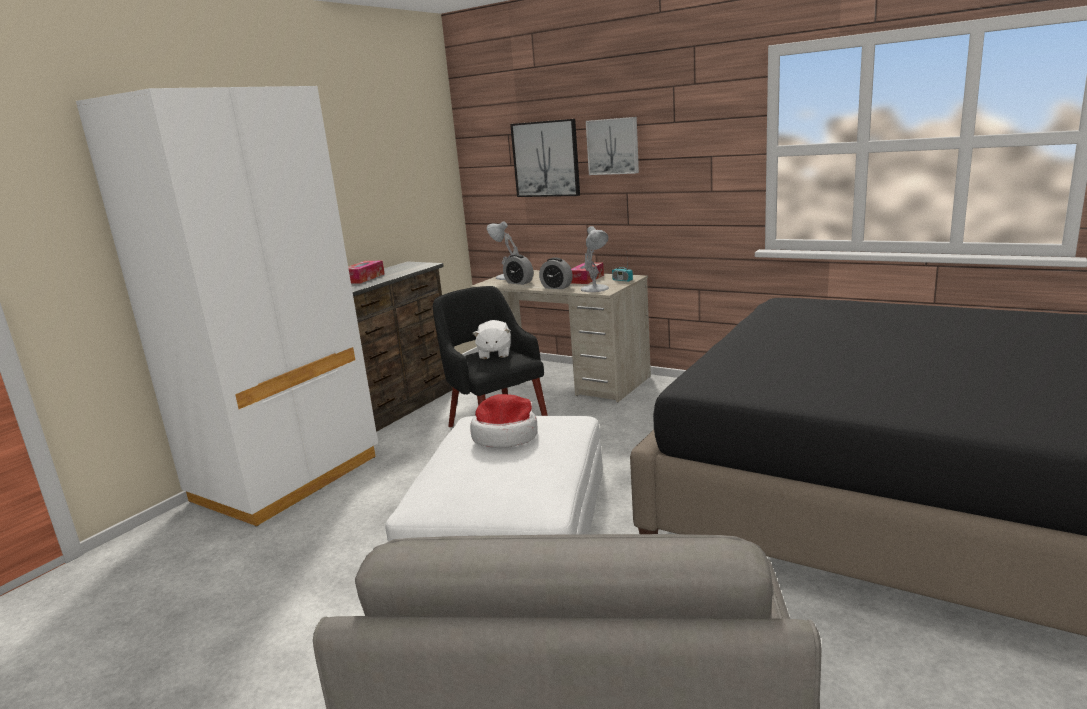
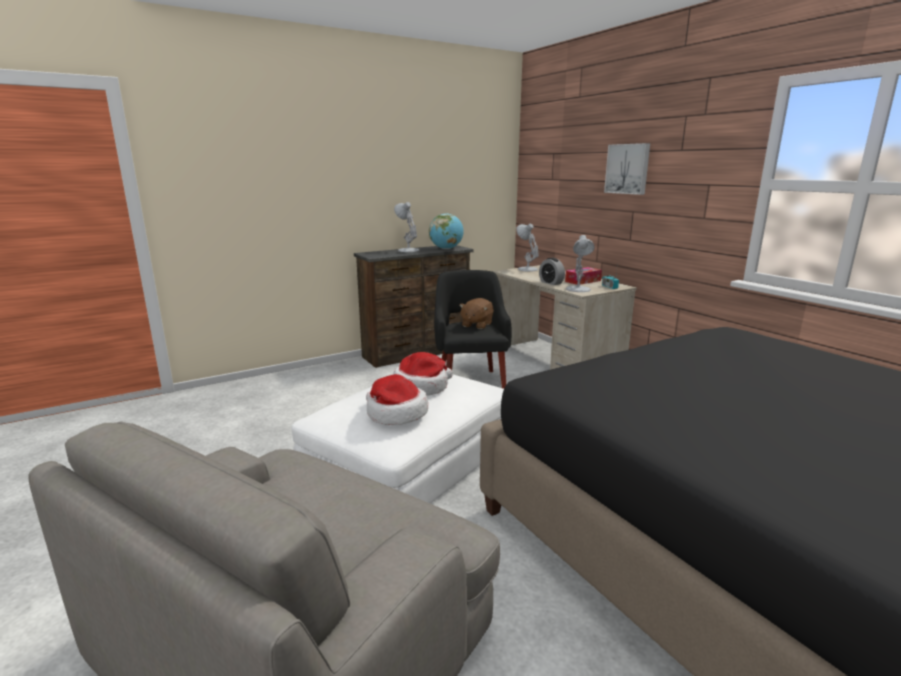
camera: 25 degrees right, 0 degrees up
white wardrobe [76,86,378,527] -> none
tissue box [348,261,385,284] -> white table lamp [394,202,419,252]
white plush toy [472,320,511,359] -> brown plush toy [459,298,494,329]
alarm clock [503,254,533,285] -> none
picture [510,119,580,197] -> none
none -> hat [366,374,428,425]
none -> globe [429,213,464,249]

